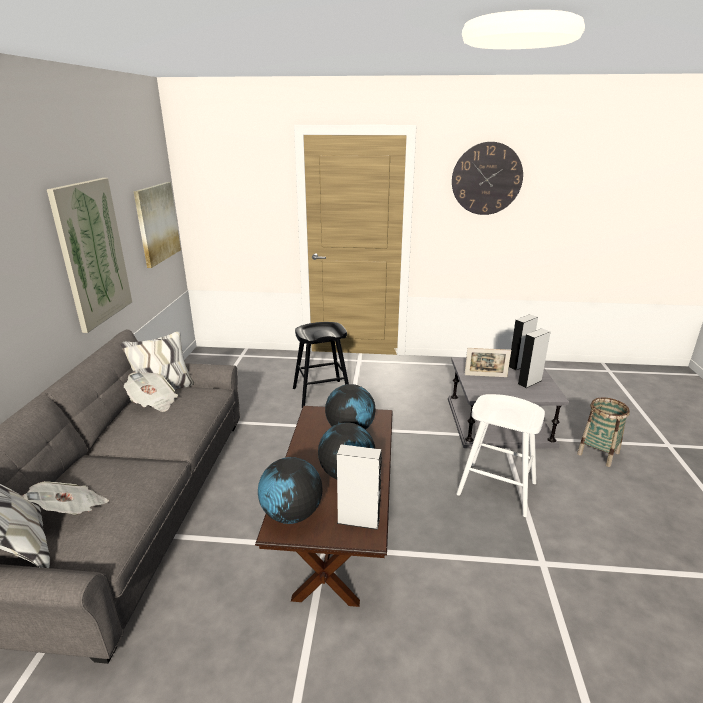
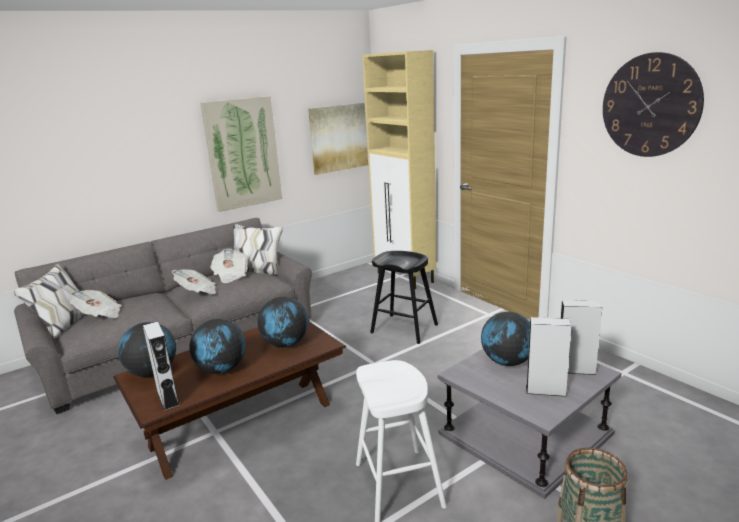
camera: 50 degrees right, 5 degrees down
picture frame [464,348,511,377] -> globe [481,312,530,366]
none -> newspaper [172,269,216,294]
none -> beige cabinet [362,50,437,289]

